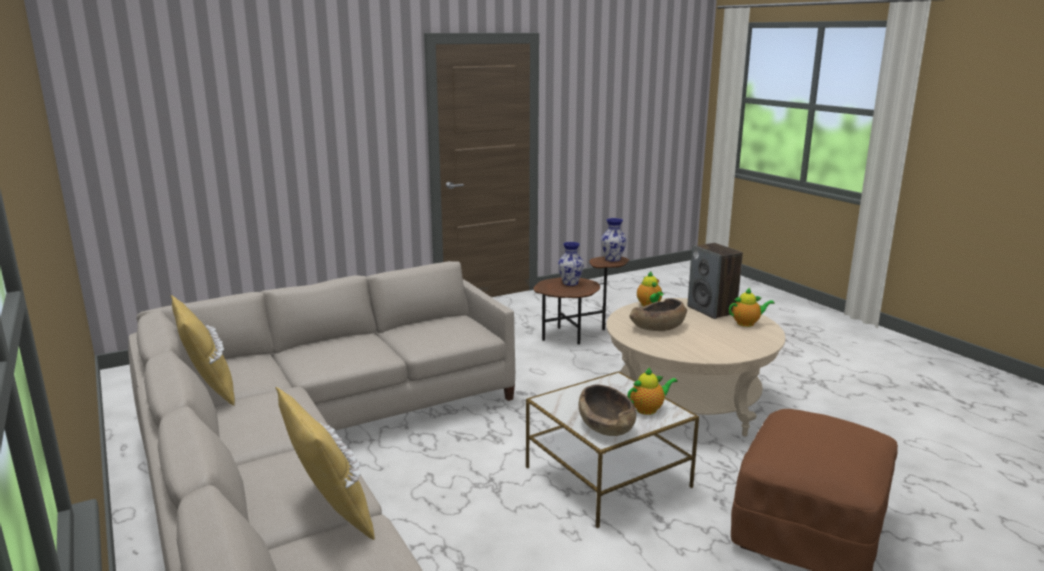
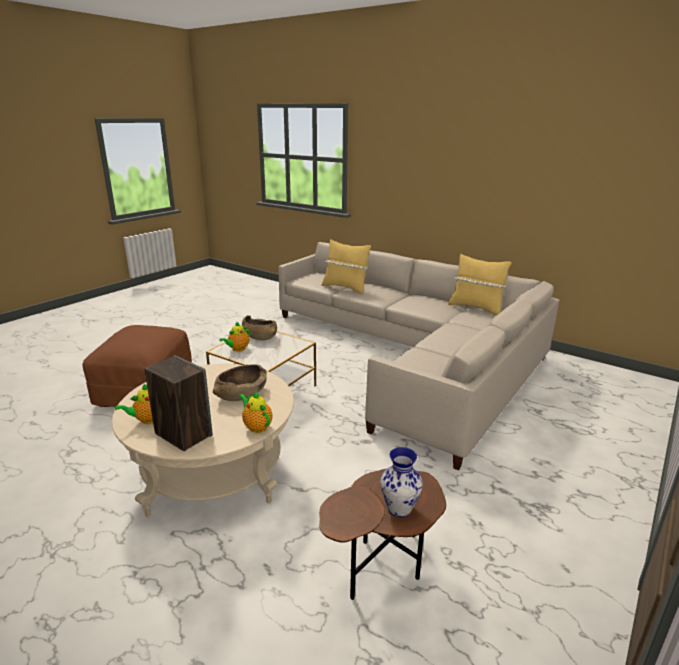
camera: 155 degrees right, 5 degrees up
vase [601,218,627,262] -> none

